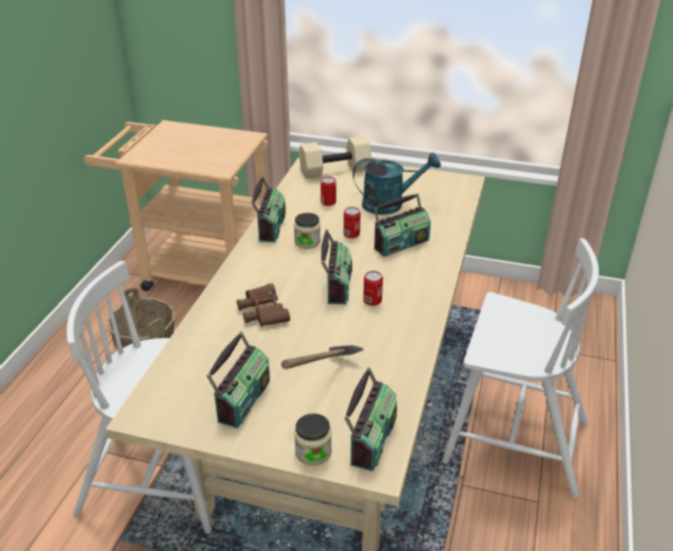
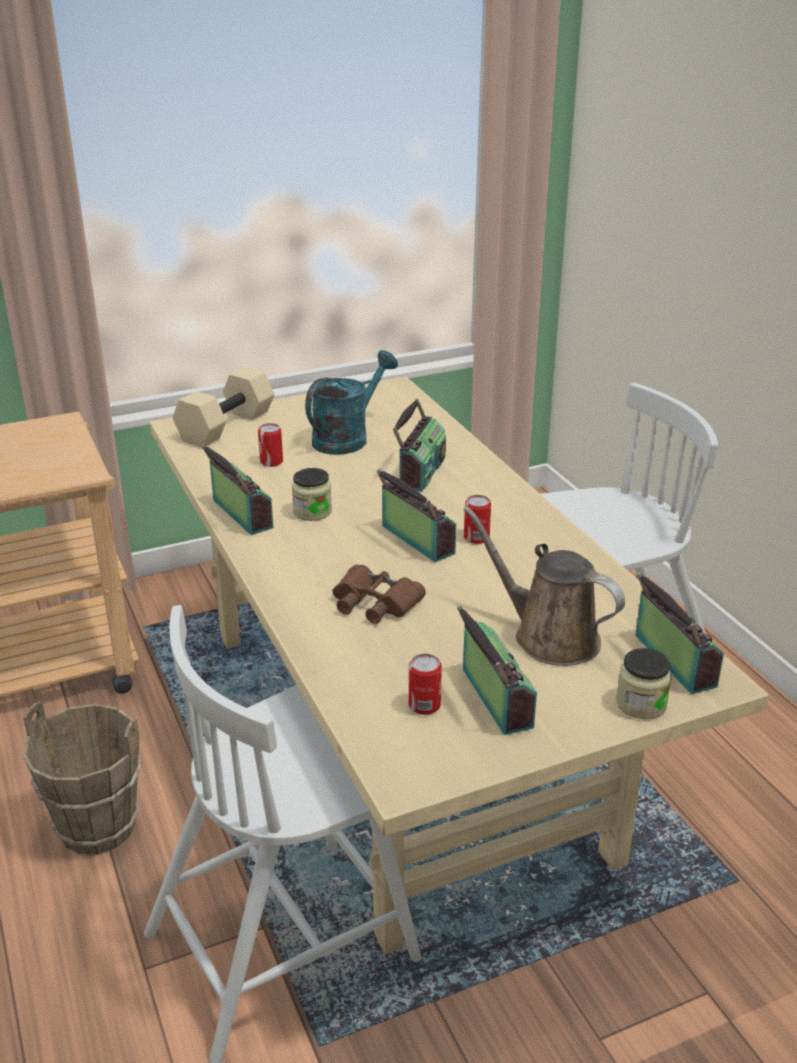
camera: 40 degrees left, 5 degrees down
hammer [281,345,363,369] -> brown watering can [463,506,625,666]
can [344,207,360,238] -> can moved to [409,654,442,715]

